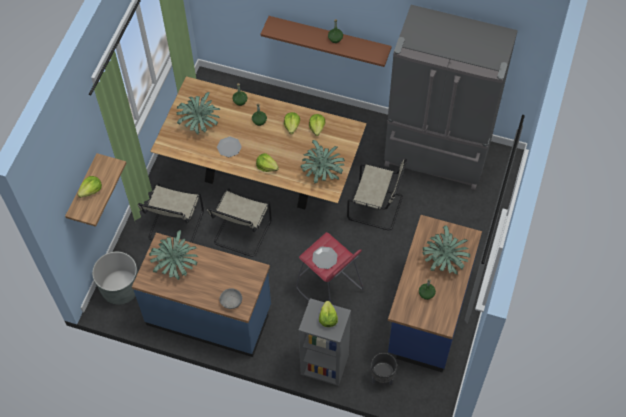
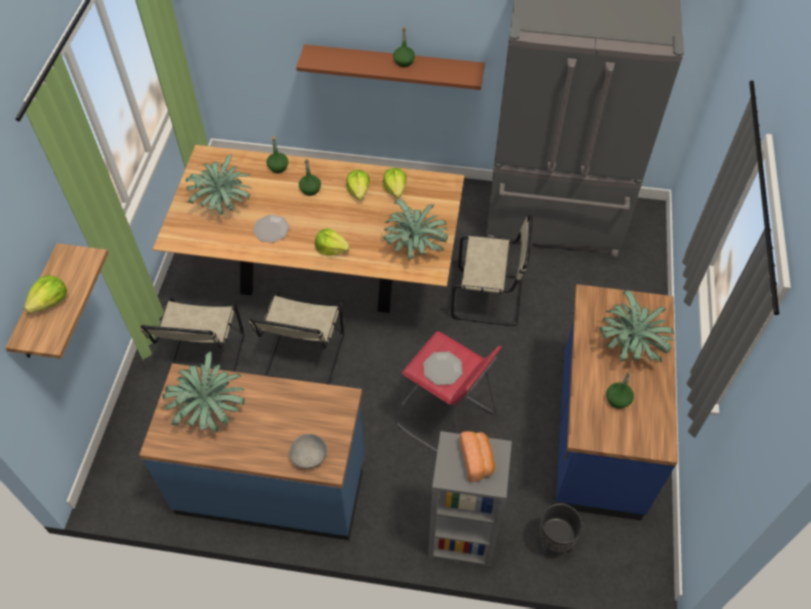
camera: 10 degrees left, 5 degrees down
grey planter [92,251,138,304] -> none
lettuce [319,301,338,327] -> bread [460,431,495,482]

